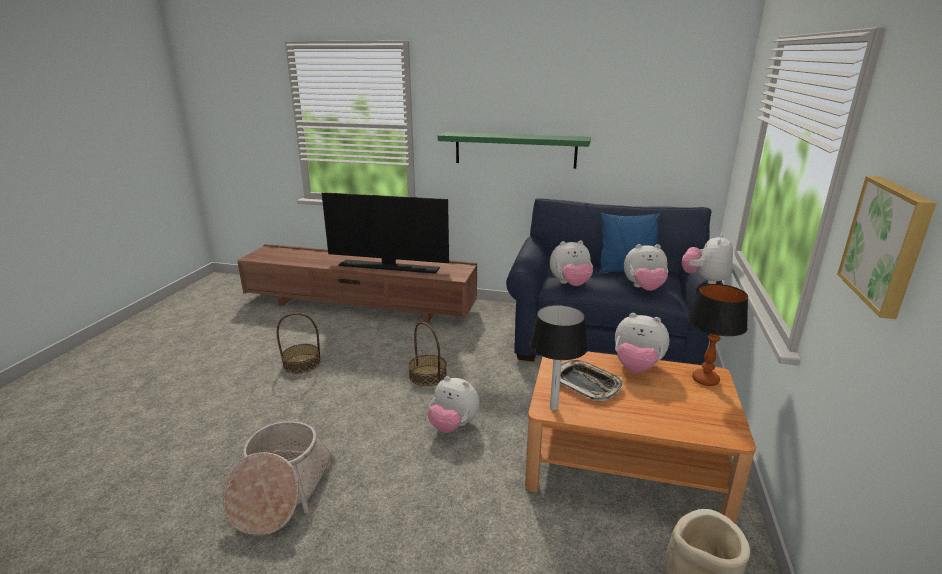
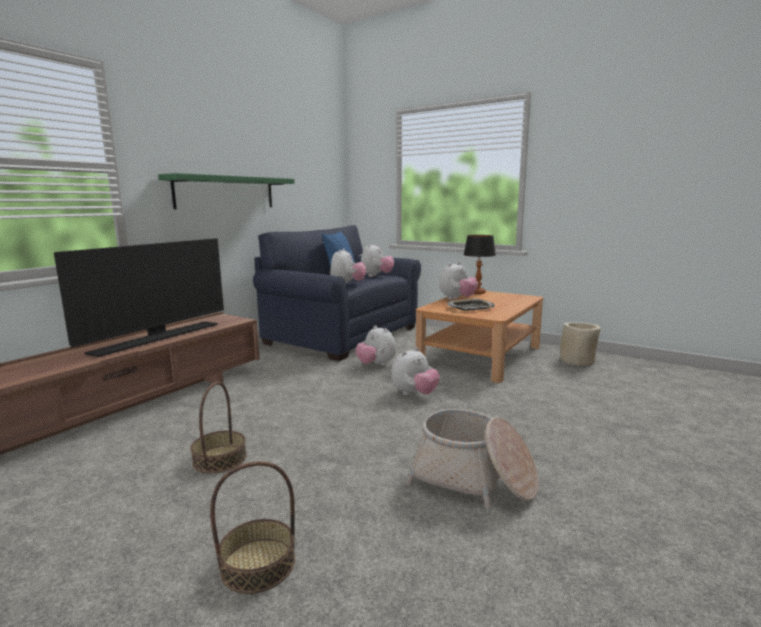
camera: 70 degrees left, 10 degrees down
basket [409,322,447,386] -> basket moved to [210,461,295,594]
table lamp [530,305,588,411] -> none
plush toy [682,234,733,284] -> plush toy moved to [356,325,396,366]
picture [837,176,937,319] -> none

